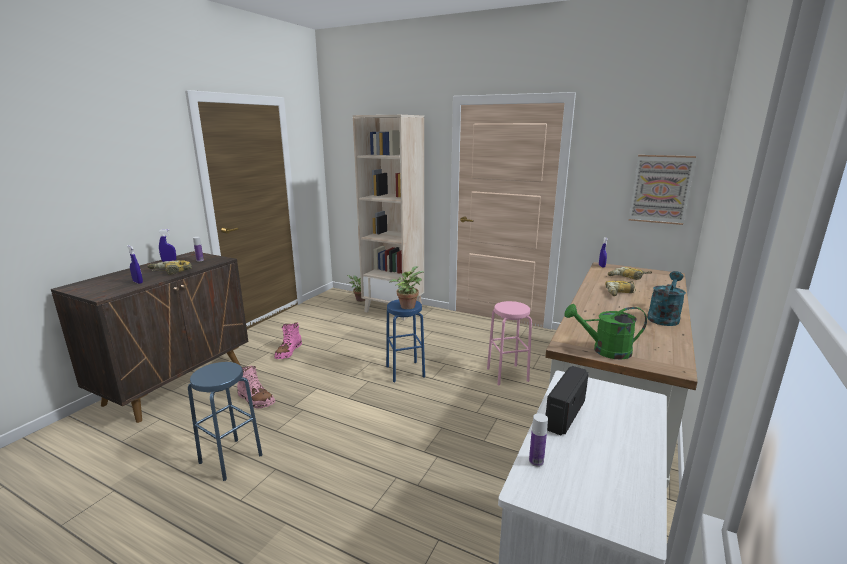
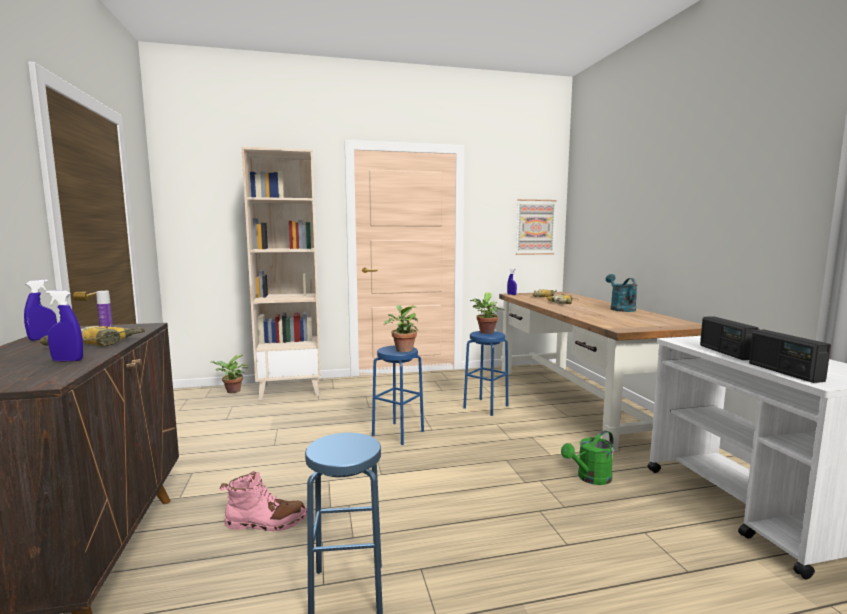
camera: 40 degrees left, 10 degrees down
pink boot [274,322,302,359] -> none
pink stool [487,301,532,385] -> blue stool [463,331,508,416]
bottle [529,413,548,467] -> radio [749,330,831,383]
green watering can [564,304,647,360] -> green watering can moved to [561,430,614,485]
none -> potted plant [470,292,505,334]

